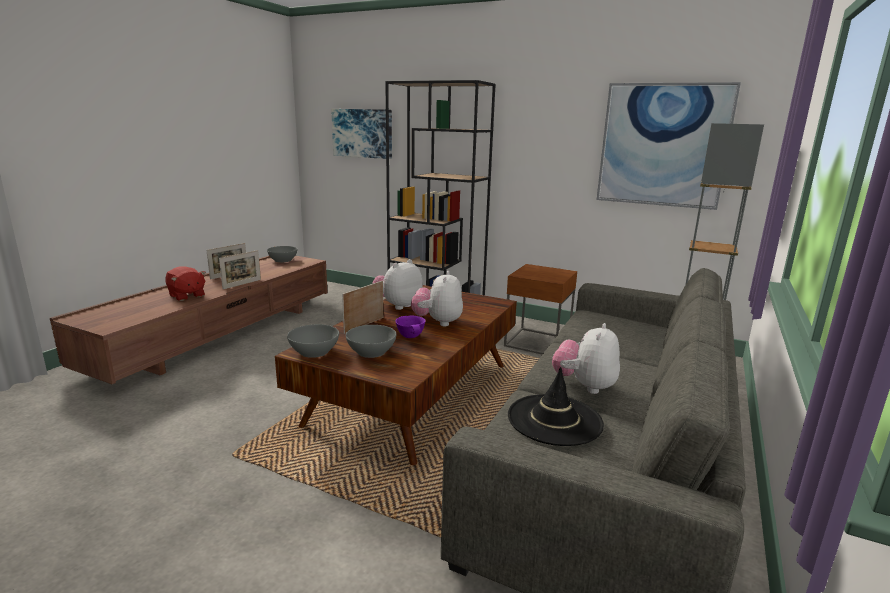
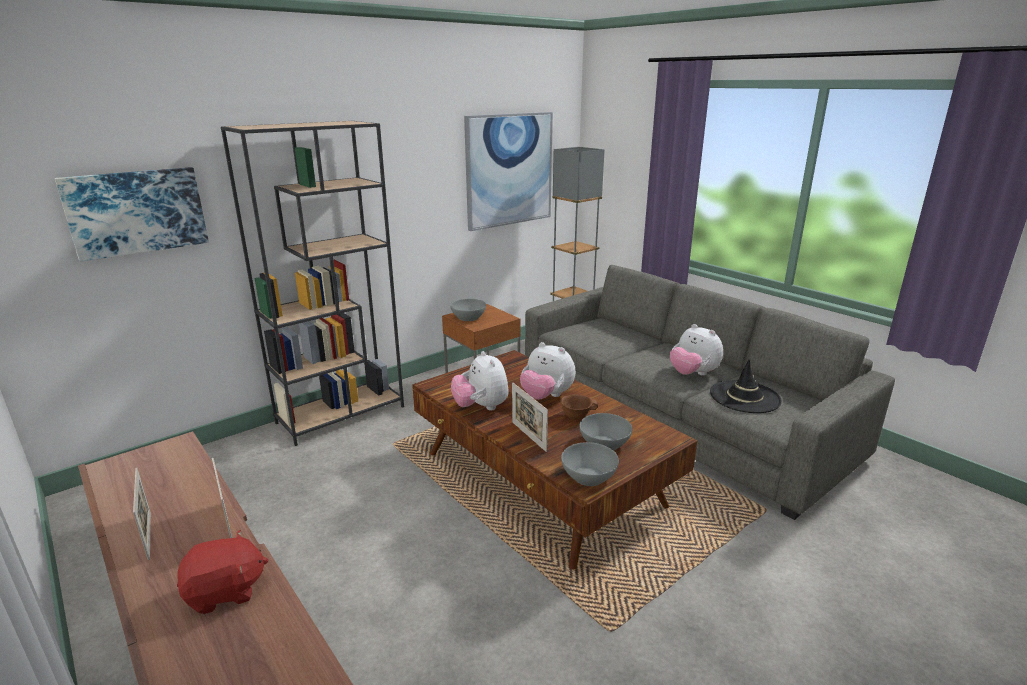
camera: 65 degrees left, 5 degrees up
grey bowl [267,246,297,262] -> grey bowl moved to [450,299,486,321]
purple bowl [395,315,426,338] -> brown bowl [561,394,598,420]

